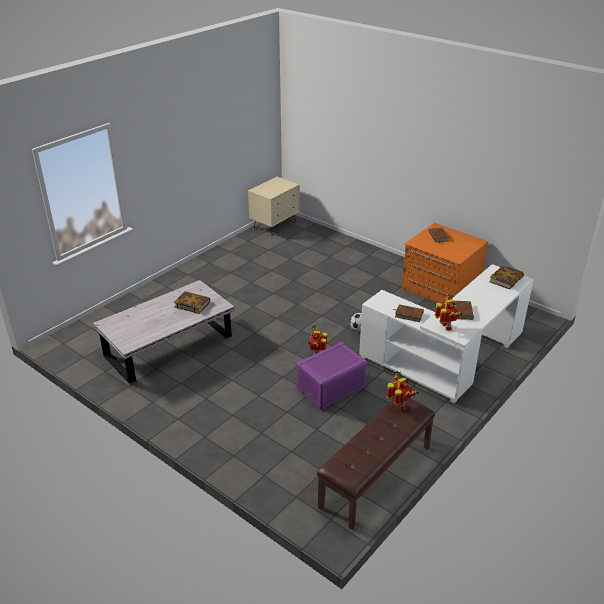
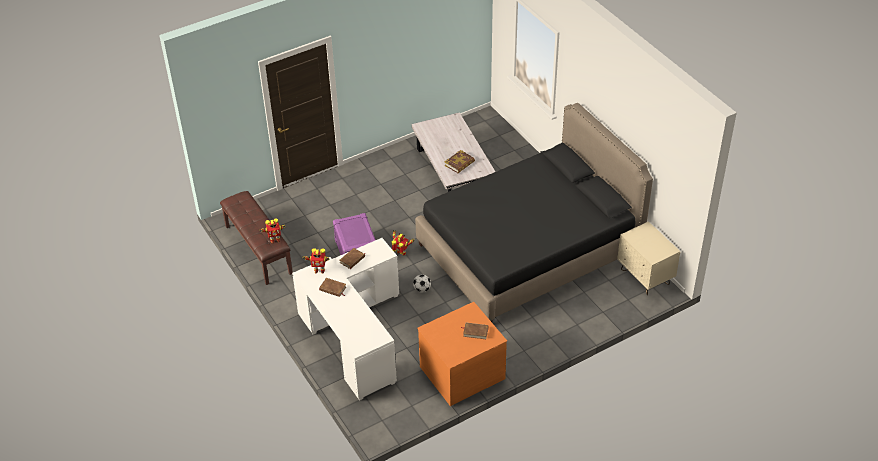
camera: 110 degrees right, 10 degrees up
book [489,265,524,290] -> none
none -> black bed [415,103,653,322]

